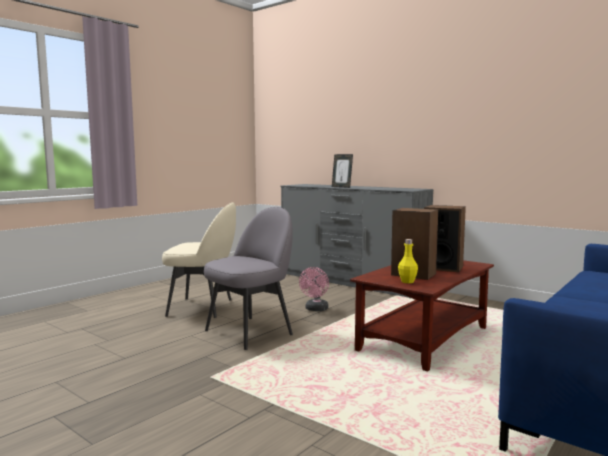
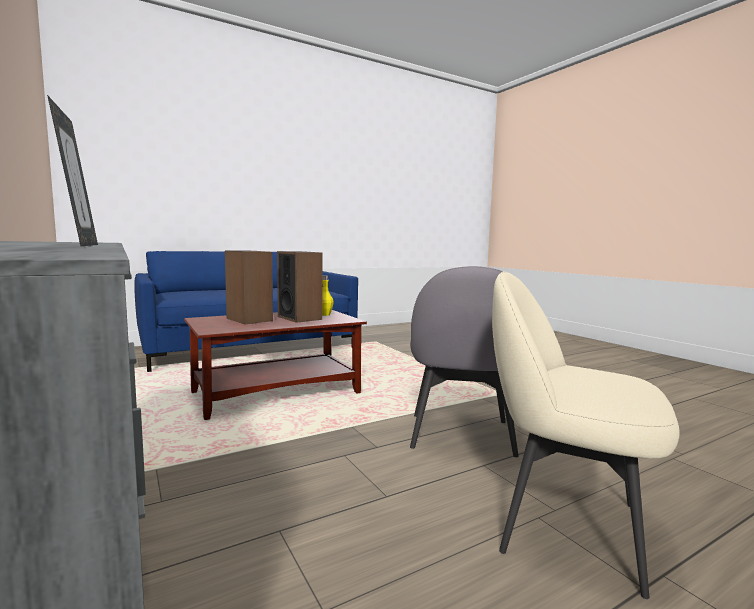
camera: 160 degrees left, 0 degrees up
grey chair [204,207,293,350] -> grey chair turned 60 degrees counterclockwise [410,266,519,457]
pink fan [299,267,329,311] -> none

